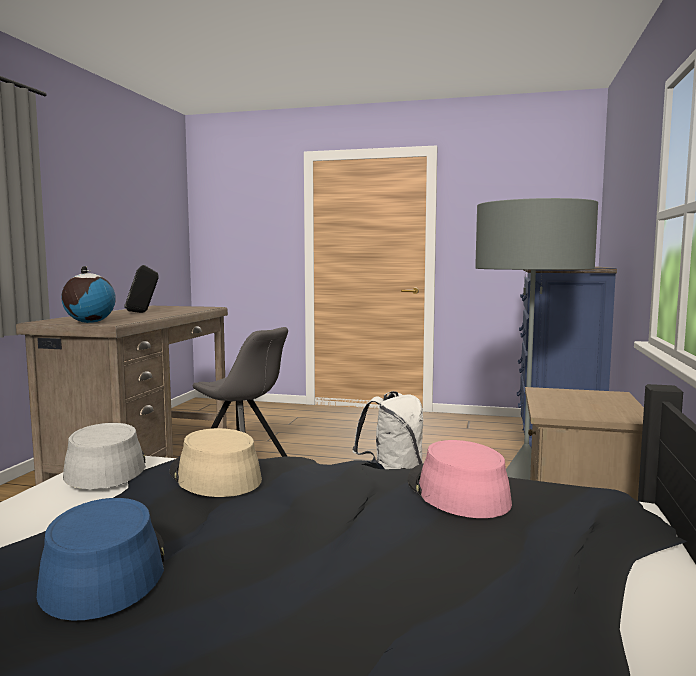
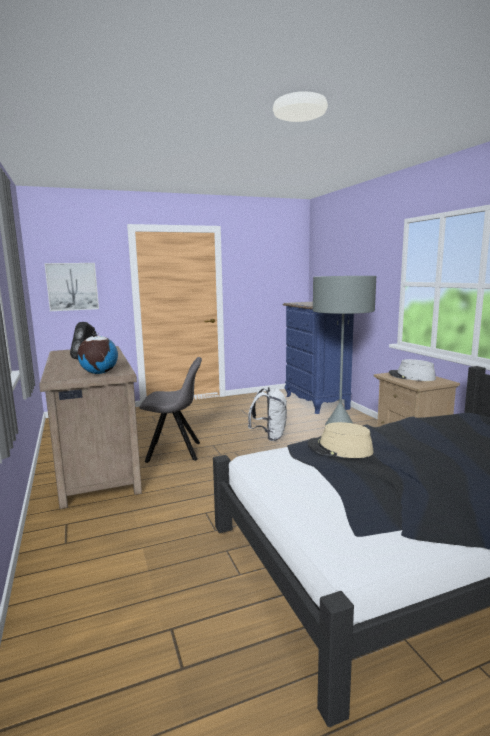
camera: 35 degrees left, 5 degrees up
blue hat [36,498,164,621] -> none
grey hat [63,423,146,489] -> grey hat moved to [389,359,436,381]
pink hat [407,440,512,518] -> none
none -> picture [44,263,99,311]

